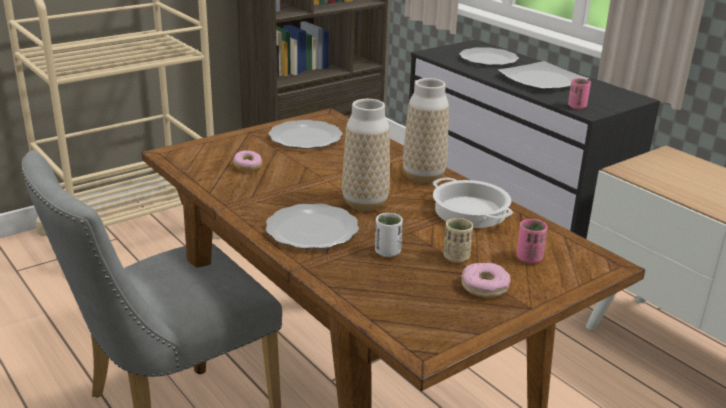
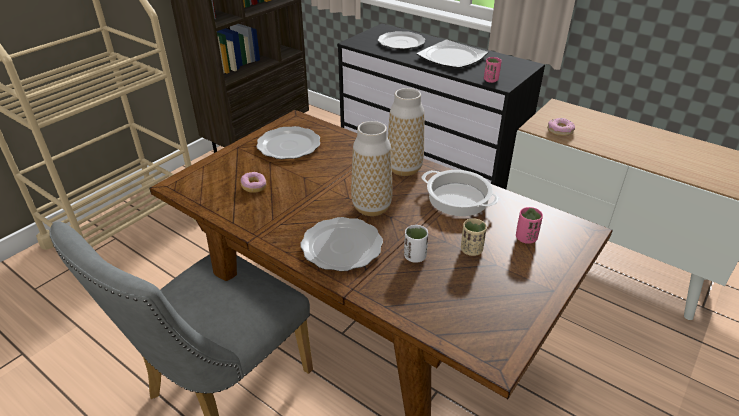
camera: 15 degrees left, 10 degrees up
donut [461,263,510,298] -> donut moved to [547,118,575,136]

